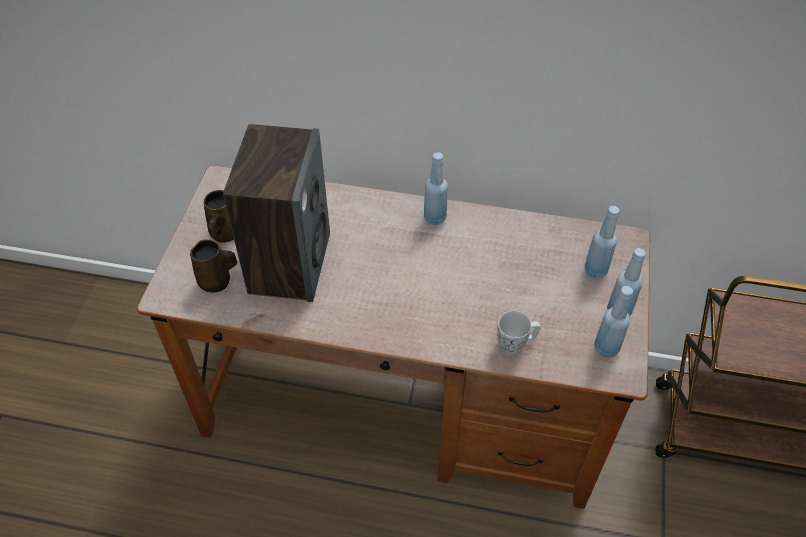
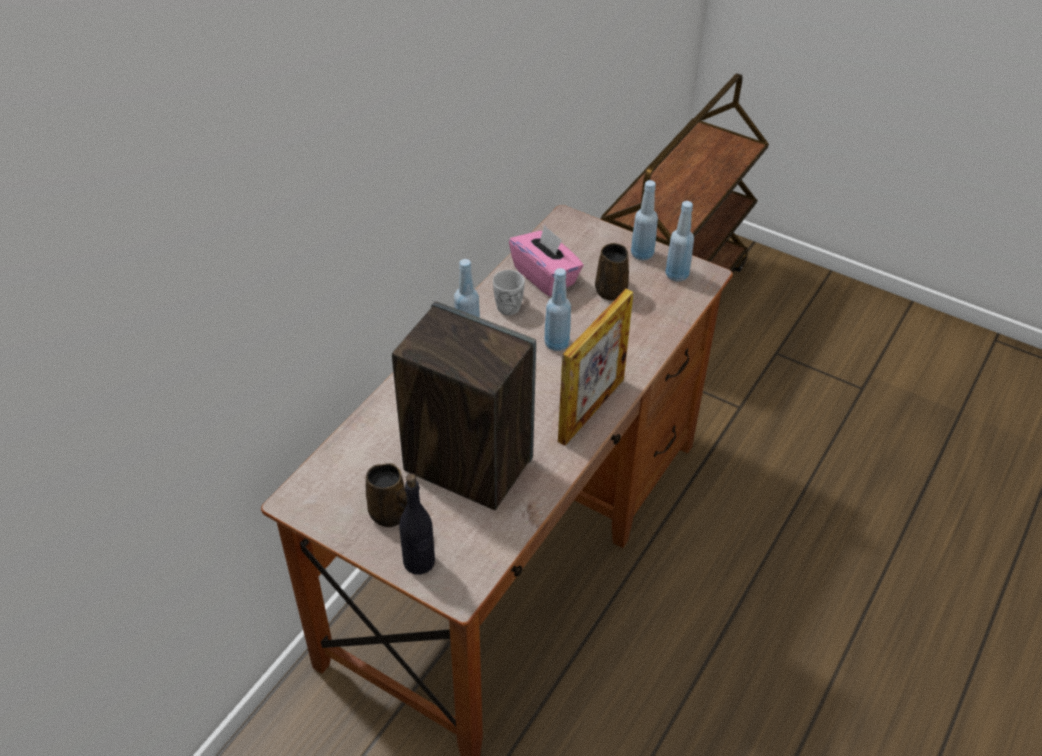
camera: 70 degrees left, 5 degrees down
brown mug [190,239,237,293] -> brown mug moved to [595,243,629,301]
white mug [497,311,541,356] -> white mug moved to [493,270,525,315]
blue bottle [585,206,620,278] -> blue bottle moved to [544,268,571,351]
none -> black bottle [399,473,435,575]
none -> pink tissue box [509,224,584,296]
none -> picture frame [558,289,634,445]

